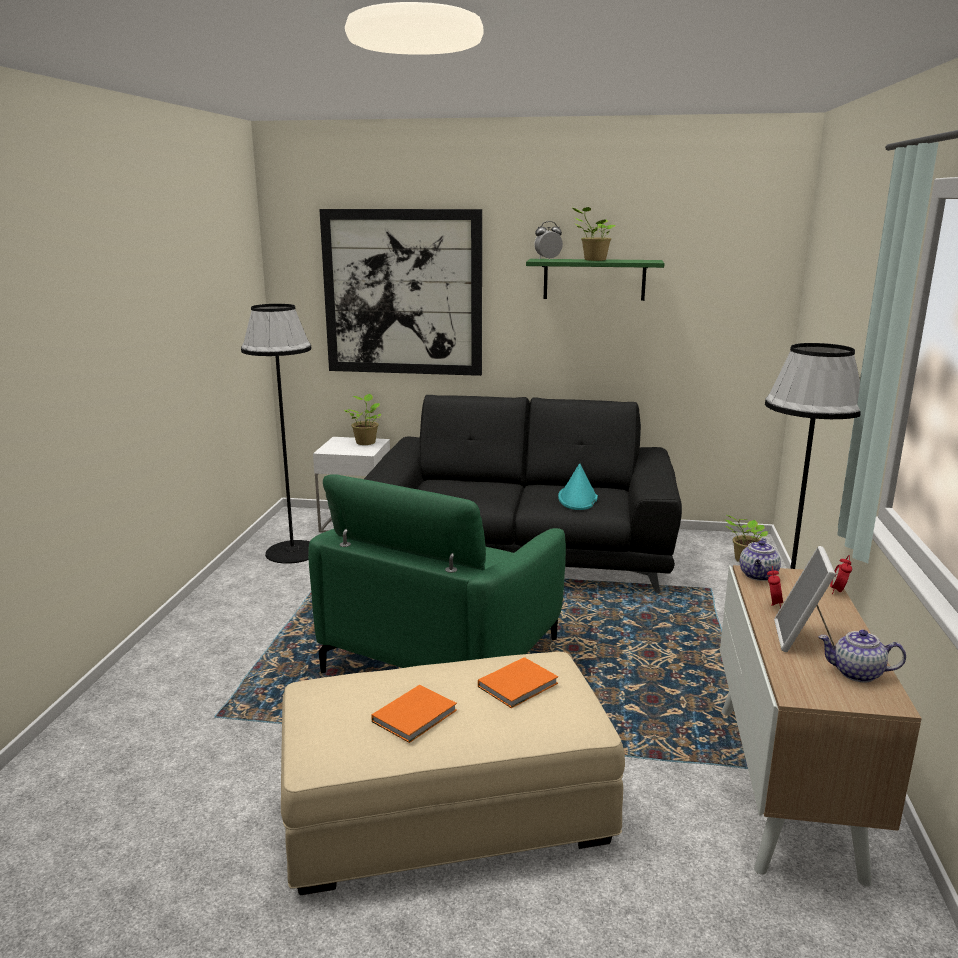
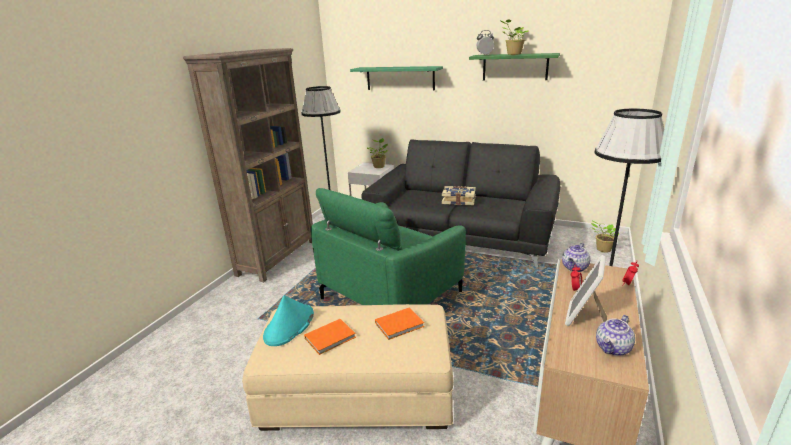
camera: 15 degrees right, 5 degrees up
picture [319,209,482,376] -> green shelf [350,66,443,90]
turquoise hat [558,464,598,510] -> turquoise hat moved to [263,295,314,346]
teapot [818,630,906,682] -> teapot turned 75 degrees counterclockwise [596,315,635,356]
none -> brown bookcase [183,48,313,282]
none -> book [442,186,476,205]

